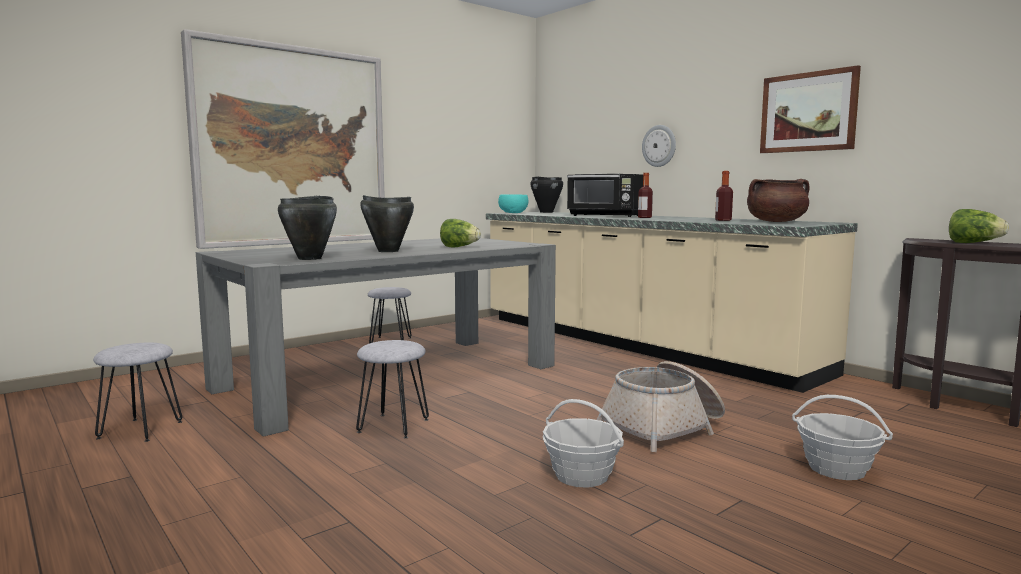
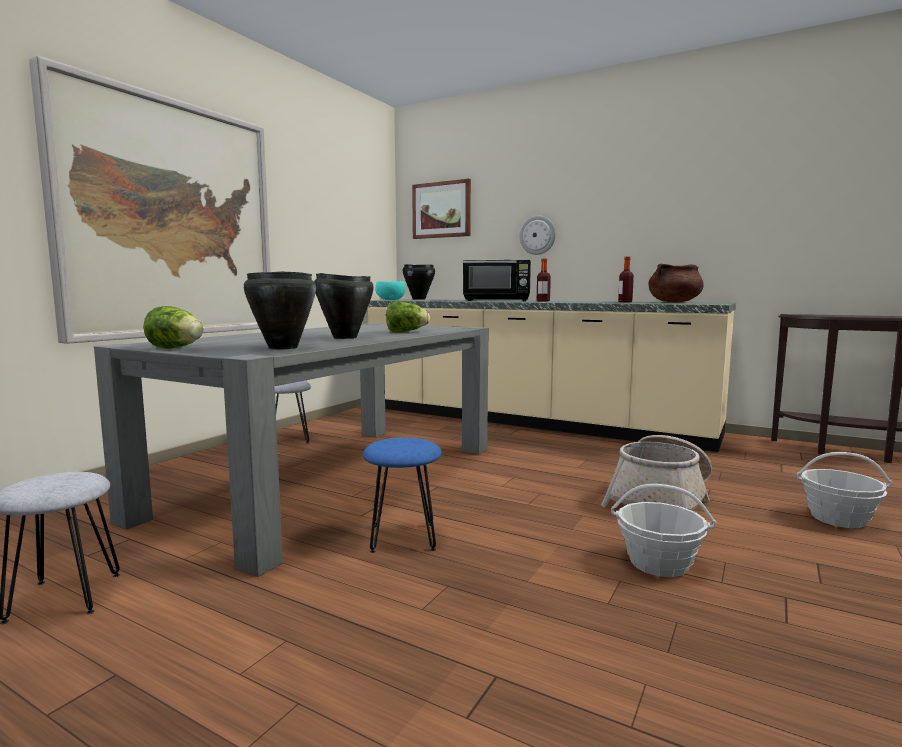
camera: 20 degrees left, 0 degrees up
grey stool [356,340,429,439] -> blue stool [363,437,442,553]
picture [760,65,861,153] -> picture moved to [412,179,471,239]
lettuce [949,209,1009,243] -> lettuce moved to [143,306,203,349]

